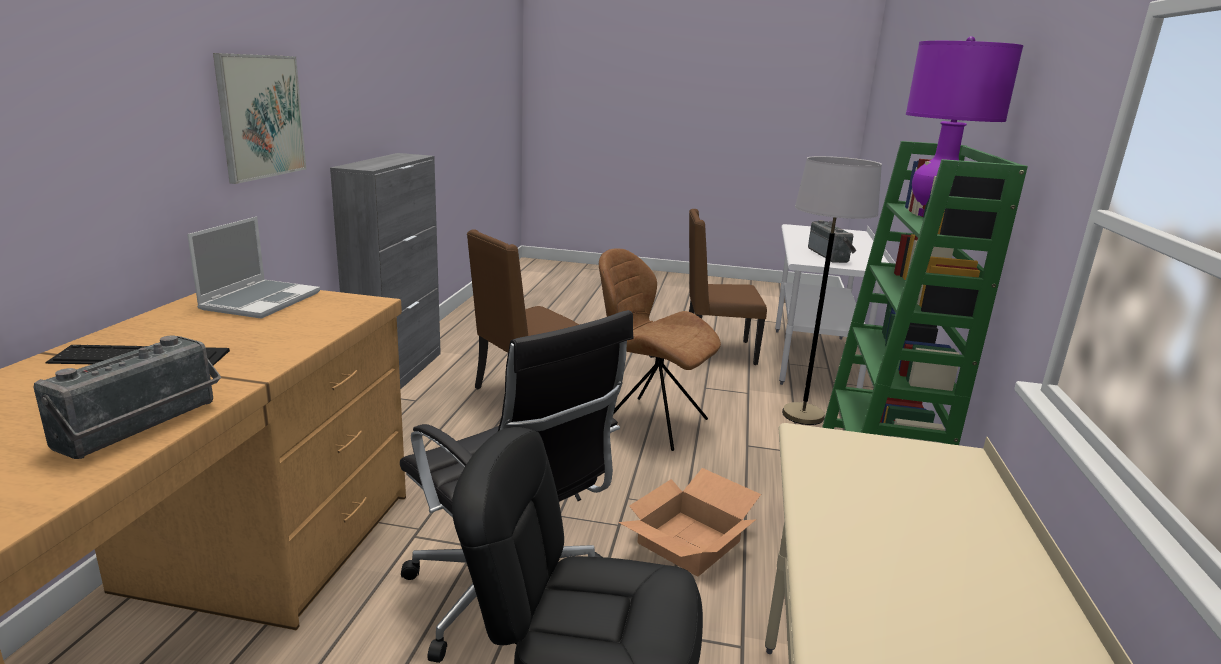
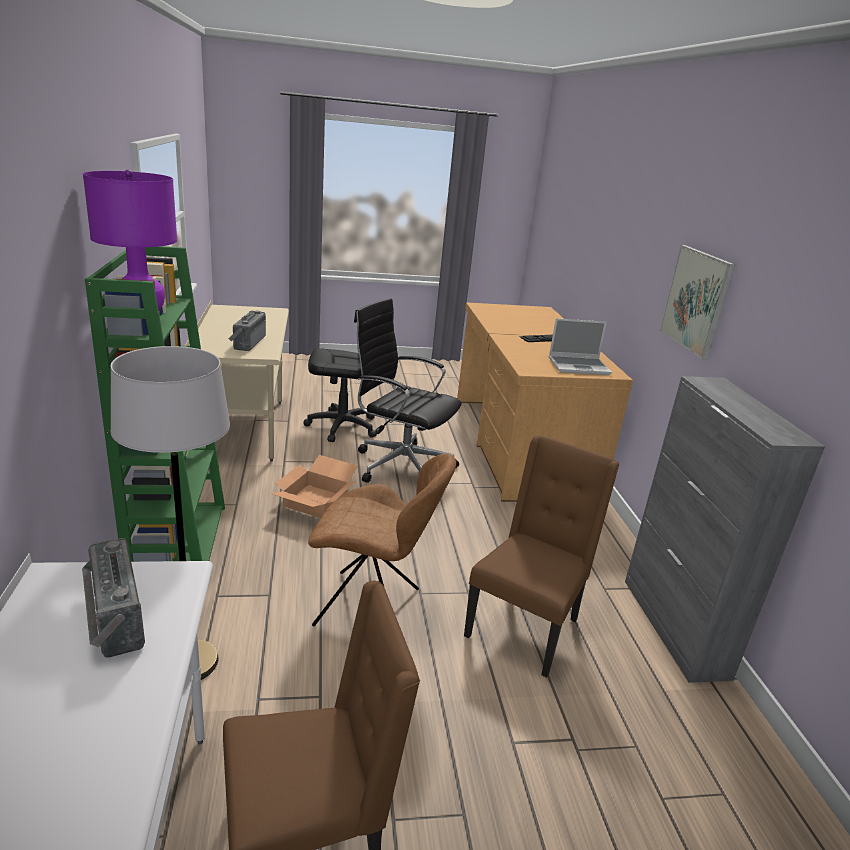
camera: 160 degrees right, 5 degrees up
radio [33,335,221,459] -> radio moved to [228,311,266,351]
laptop [187,216,320,319] -> laptop turned 90 degrees counterclockwise [549,318,612,375]

